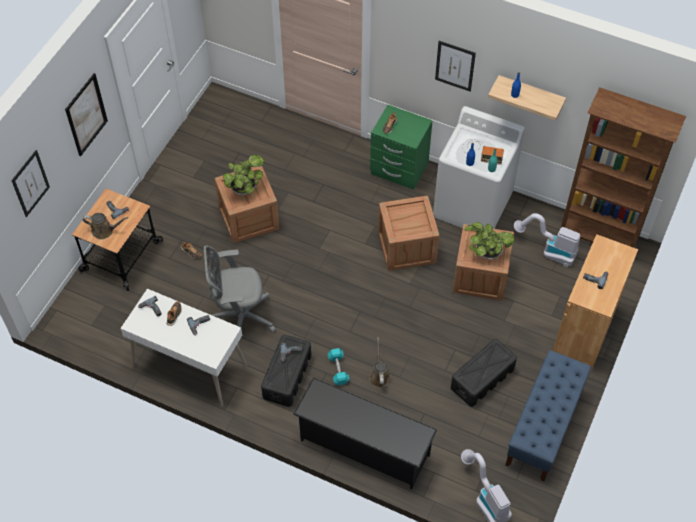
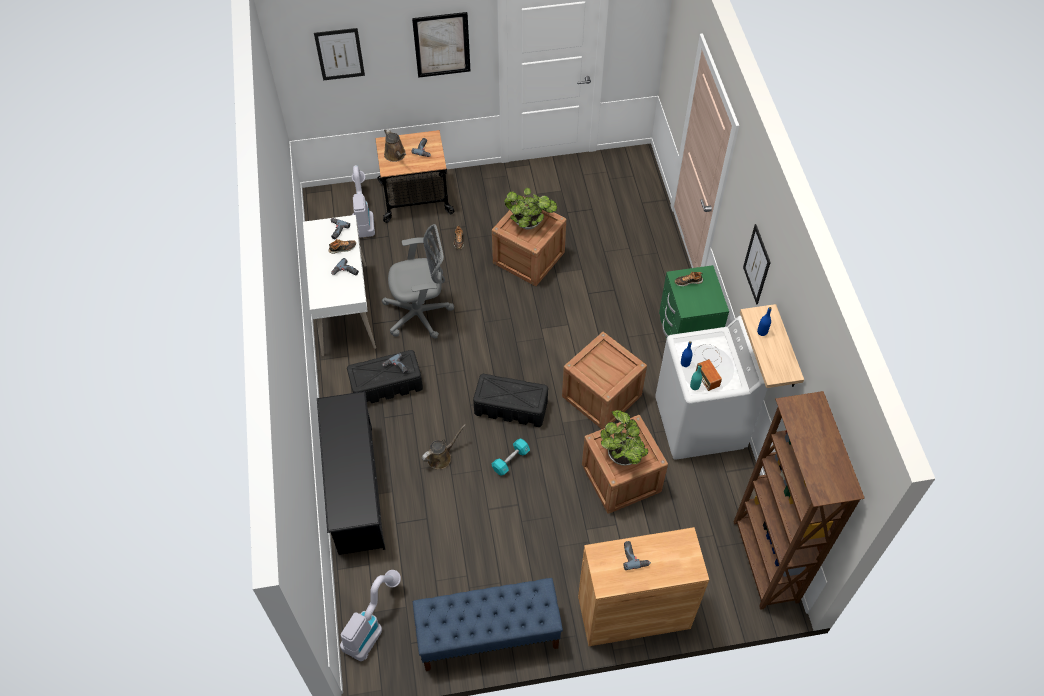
camera: 55 degrees right, 0 degrees up
grey office chair [204,246,276,333] -> grey office chair turned 120 degrees clockwise [382,224,454,339]
turquoise dumbbell [328,348,350,385] -> turquoise dumbbell moved to [492,438,530,476]
black storage box [451,339,517,407] -> black storage box moved to [473,374,548,427]
vacuum cleaner [514,213,580,267] -> vacuum cleaner moved to [352,165,375,238]

